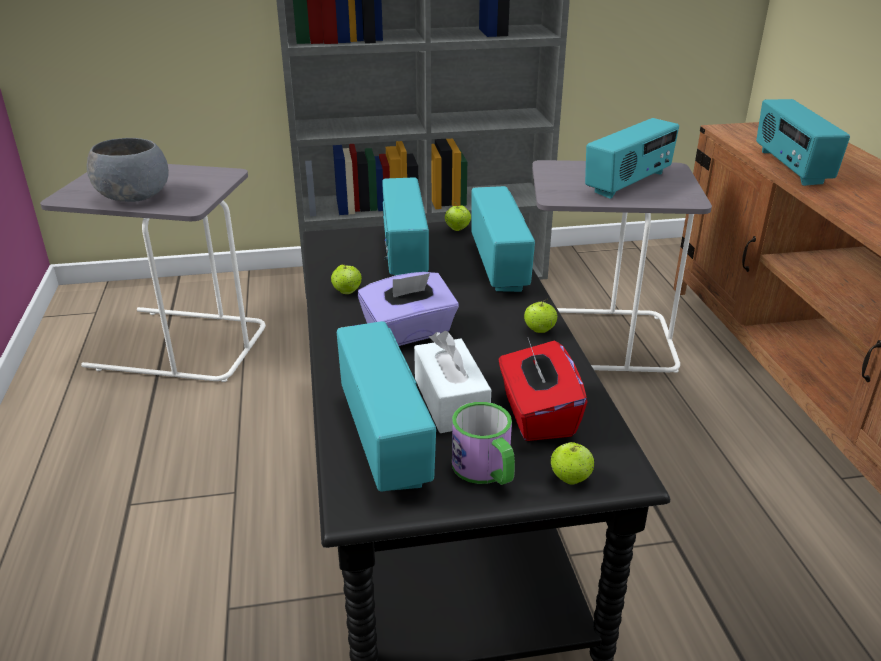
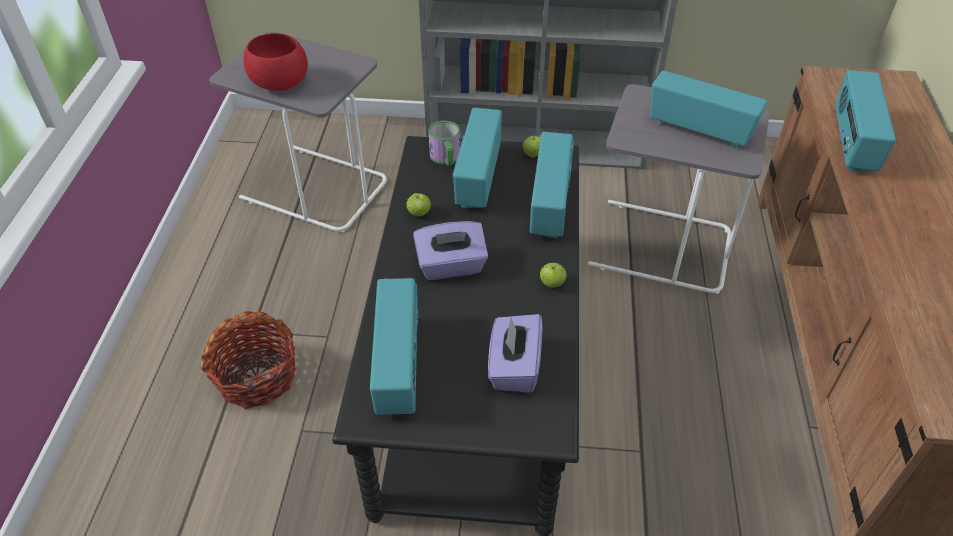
camera: 15 degrees right, 15 degrees up
grey bowl [87,138,169,202] -> red bowl [243,33,308,91]
white tissue box [414,330,491,433] -> none
mug [452,402,515,485] -> mug moved to [428,121,460,166]
red tissue box [499,338,587,441] -> purple tissue box [488,314,543,393]
apple [551,442,595,485] -> none
radio [585,118,679,199] -> radio turned 120 degrees counterclockwise [650,70,767,148]
none -> basket [200,311,296,409]

